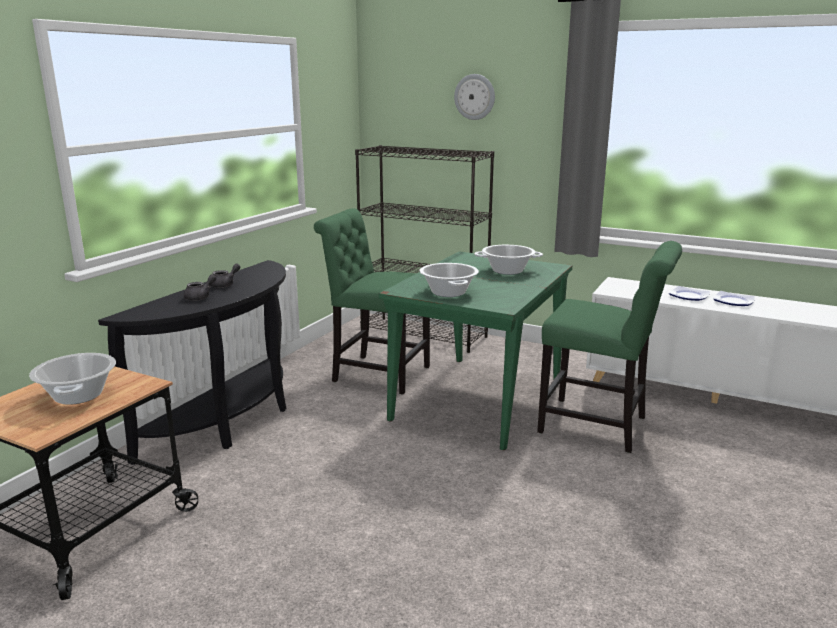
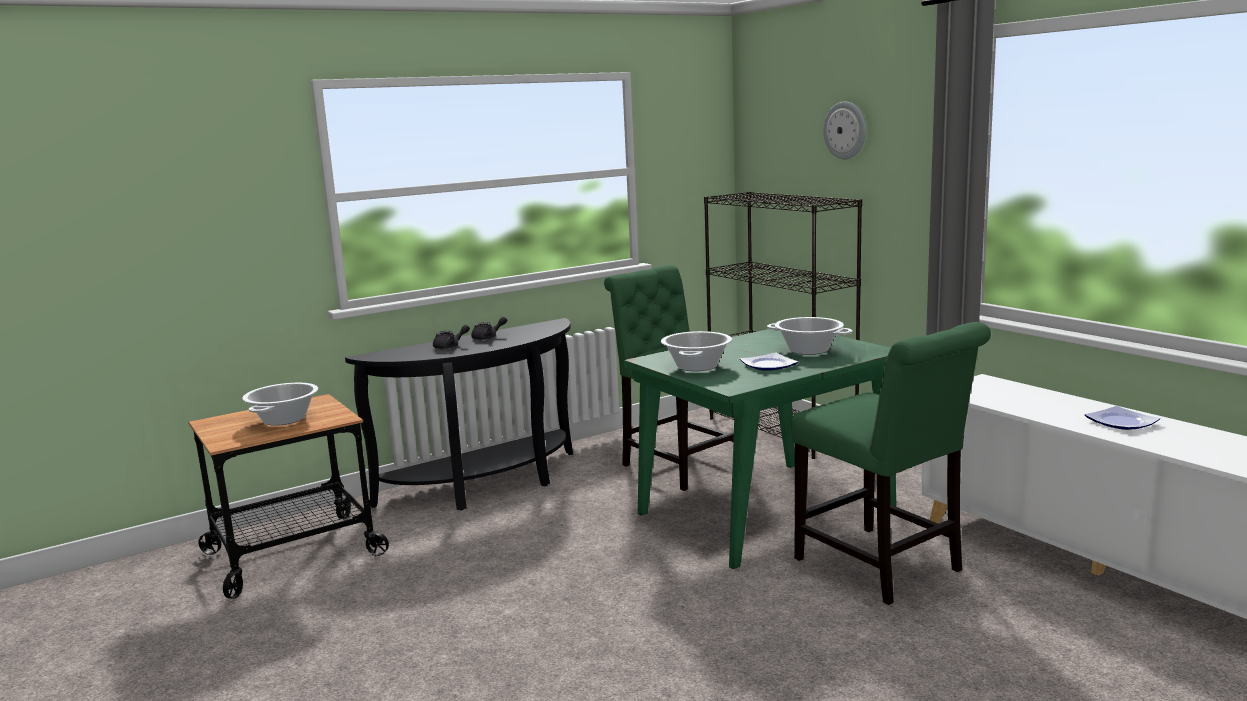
camera: 30 degrees right, 5 degrees down
plate [668,286,710,301] -> plate moved to [740,353,798,371]

